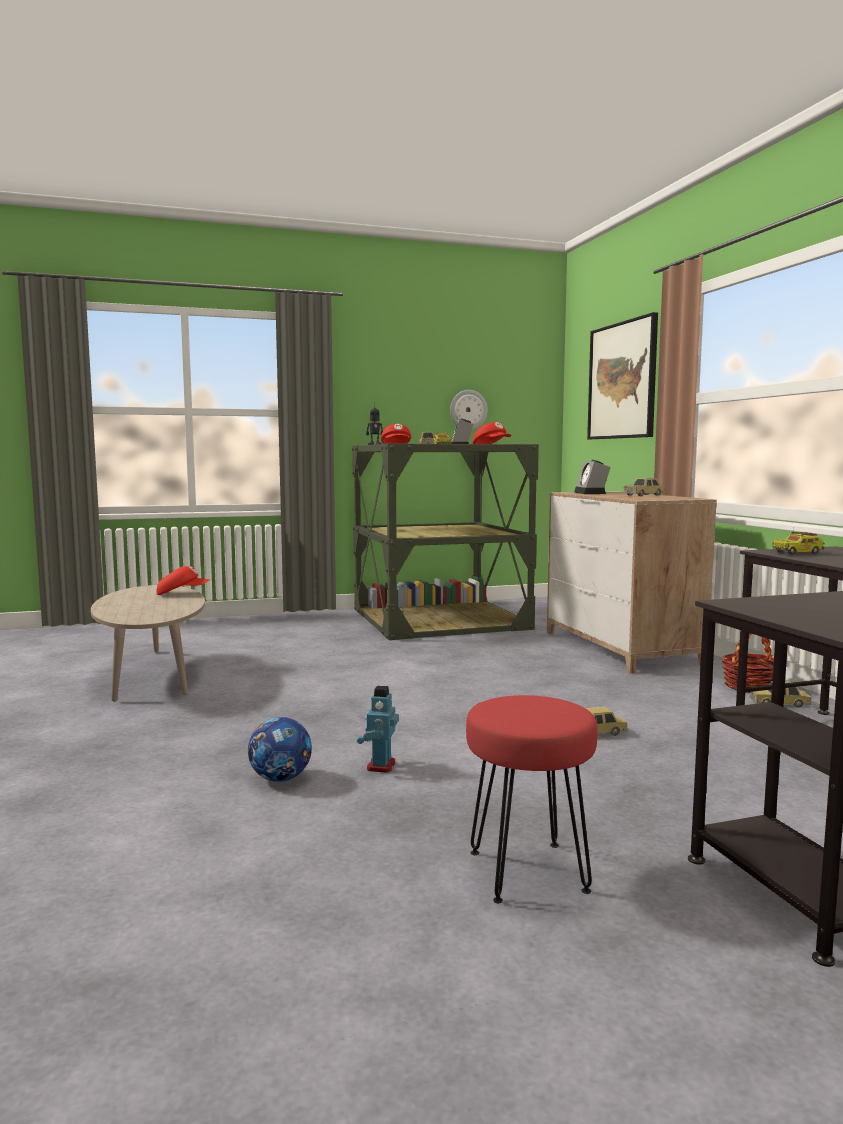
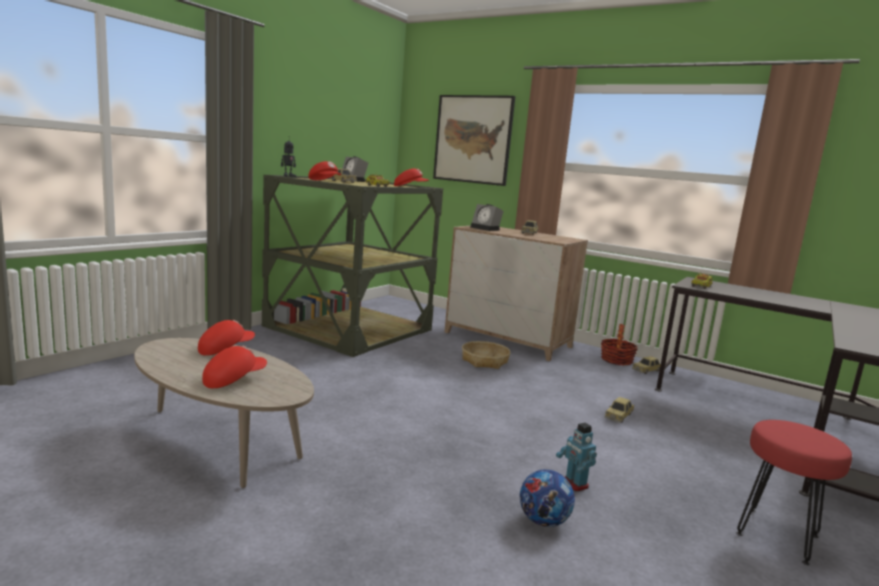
camera: 40 degrees left, 5 degrees up
wall clock [450,390,488,430] -> none
none -> red cap [202,346,267,388]
none -> basket [462,341,510,369]

